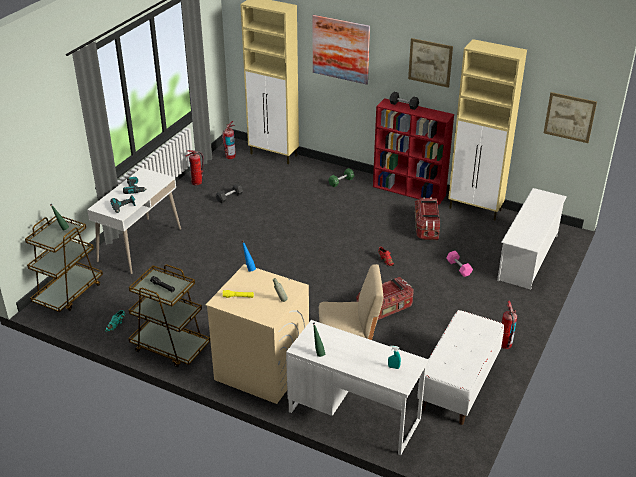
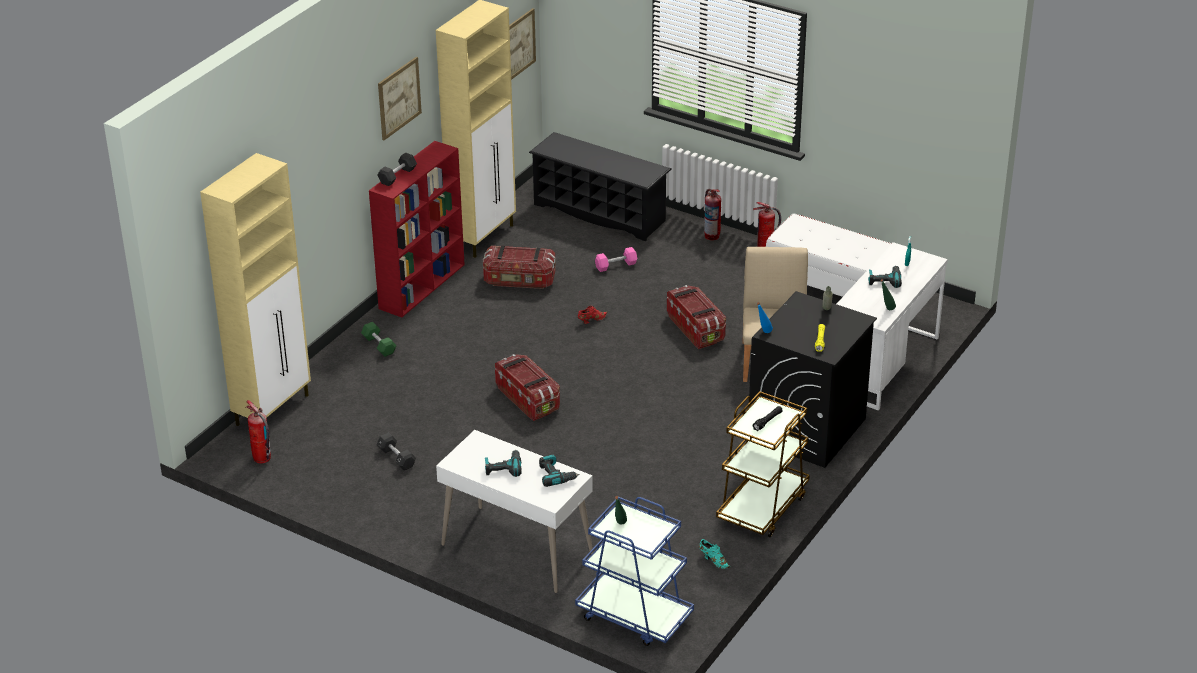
camera: 85 degrees left, 0 degrees up
brown cart [25,216,103,312] -> blue cart [575,497,694,646]
fire extinguisher [186,150,204,185] -> fire extinguisher moved to [704,189,722,240]
beige washing machine [205,264,309,404] -> black washing machine [749,291,877,468]
picture [312,15,370,85] -> none
white shoe rack [497,188,567,290] -> black shoe rack [529,132,671,241]
none -> storage box [495,354,560,421]
none -> power drill [868,266,902,288]

